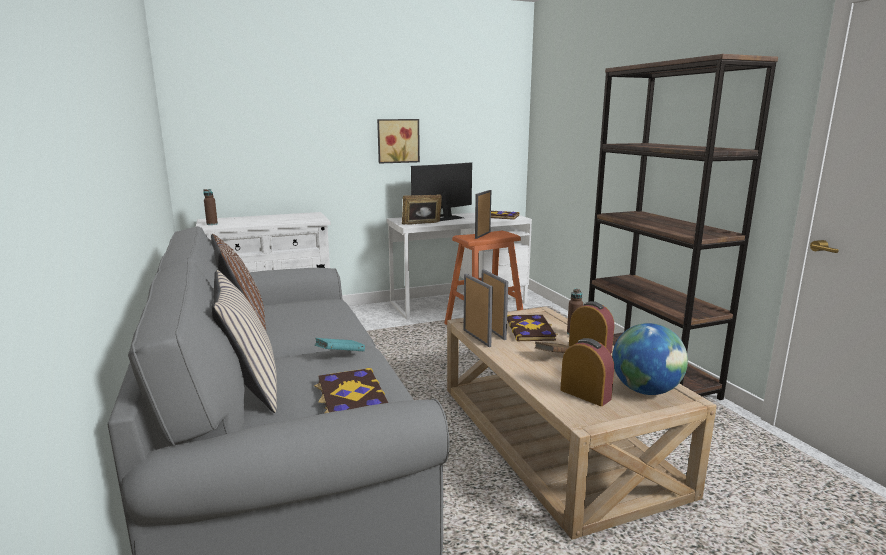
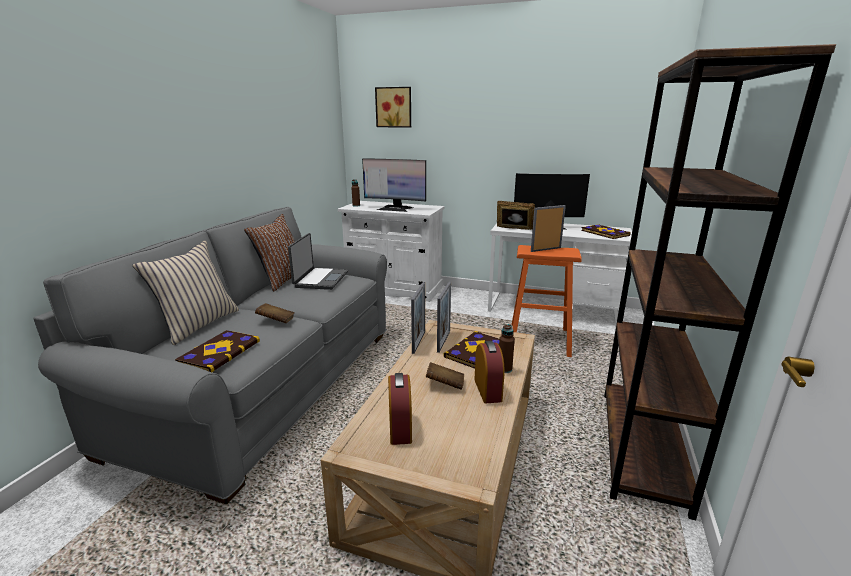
camera: 40 degrees right, 5 degrees up
turquoise book [315,338,365,351] -> brown book [255,303,294,323]
picture [377,119,420,164] -> picture moved to [375,87,411,128]
globe [612,323,688,395] -> none
none -> laptop [288,233,348,290]
none -> monitor [362,158,426,212]

